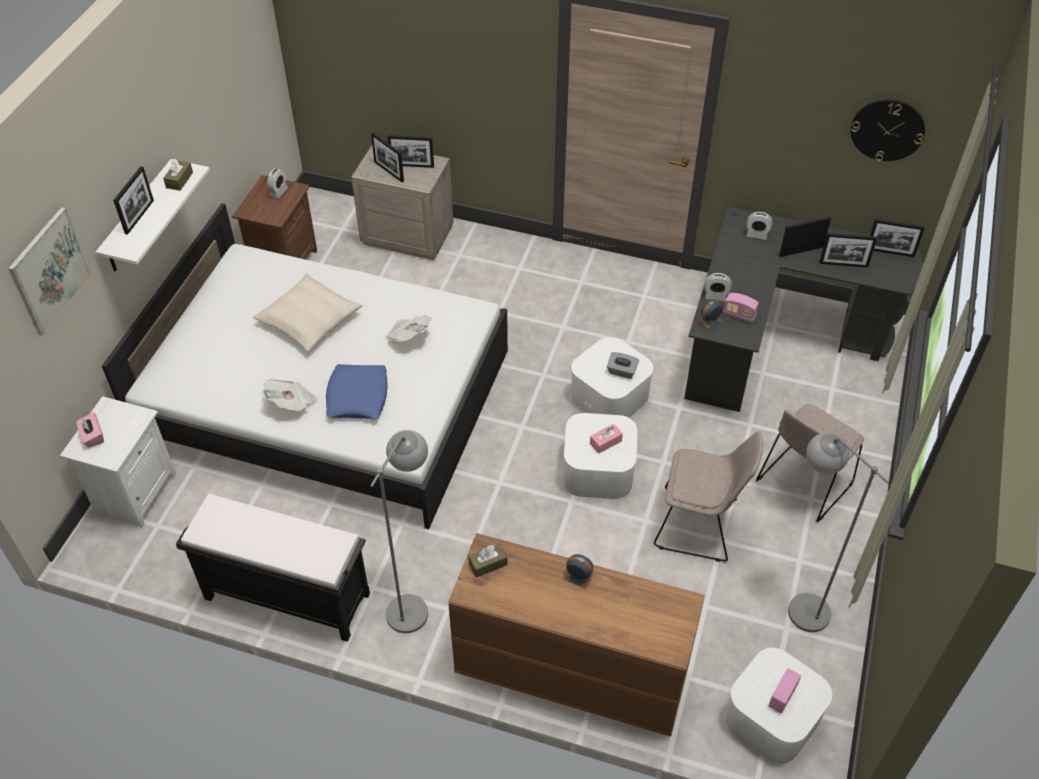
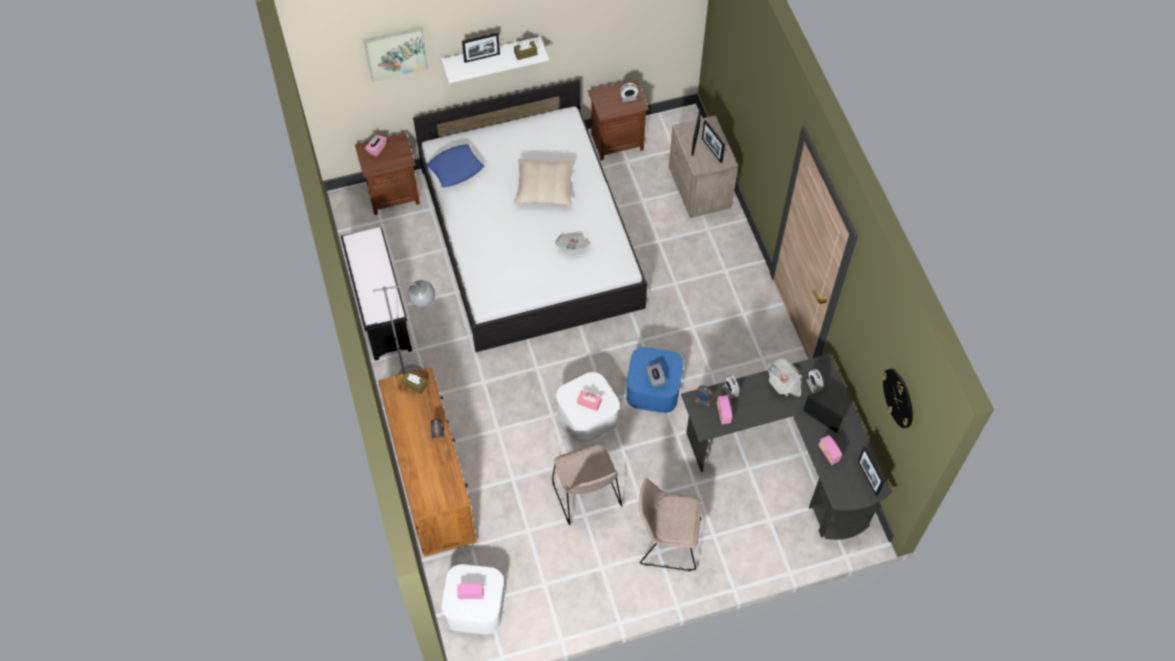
camera: 55 degrees right, 10 degrees up
white nightstand [60,396,176,528] -> brown nightstand [355,133,420,215]
newspaper [261,379,318,412] -> newspaper moved to [768,359,802,397]
blue pillow [326,364,388,420] -> blue pillow moved to [427,144,484,187]
white storage box [571,337,653,418] -> blue storage box [626,347,684,413]
grey floor lamp [788,432,889,632] -> none
picture frame [819,233,877,268] -> radio [818,435,842,465]

